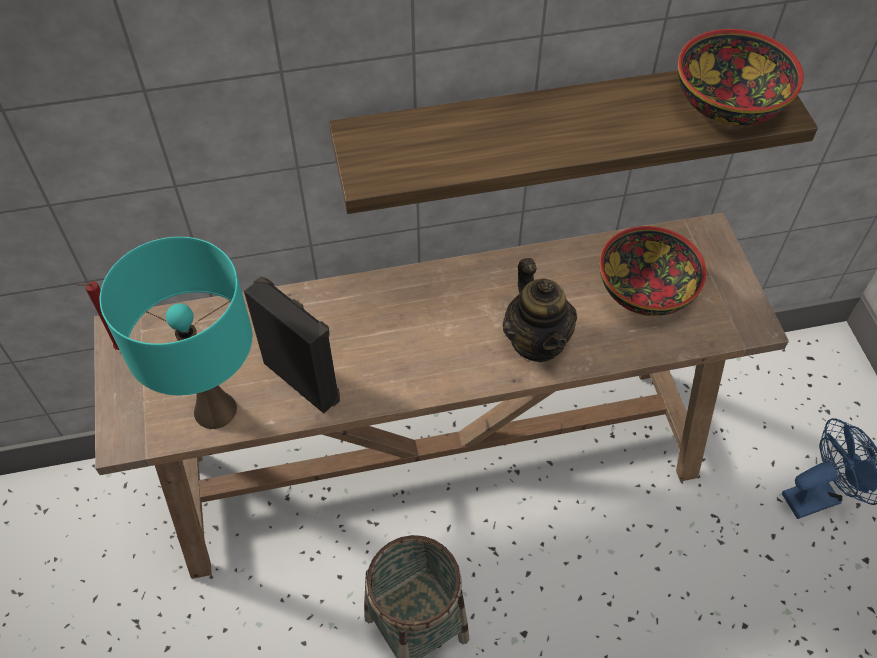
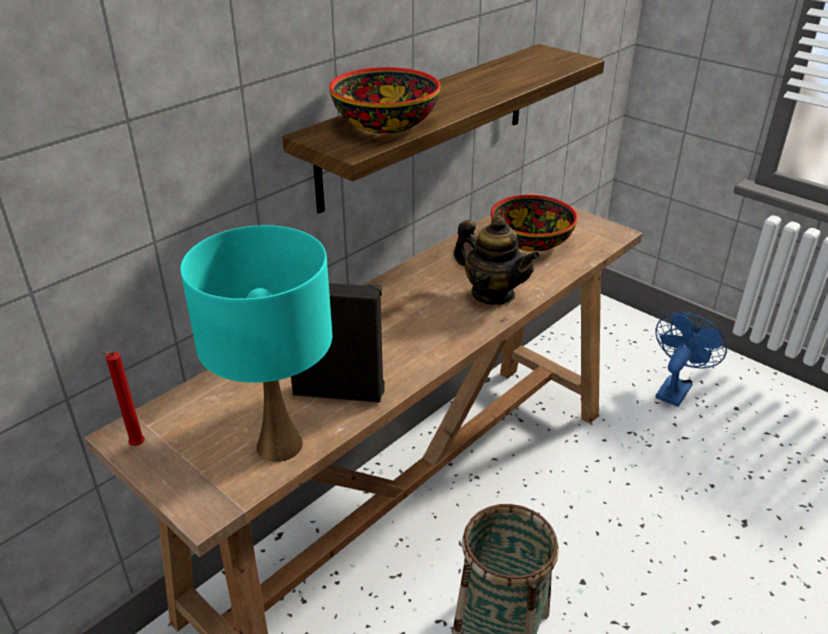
camera: 35 degrees left, 20 degrees down
bowl [678,29,804,126] -> bowl moved to [329,67,441,134]

